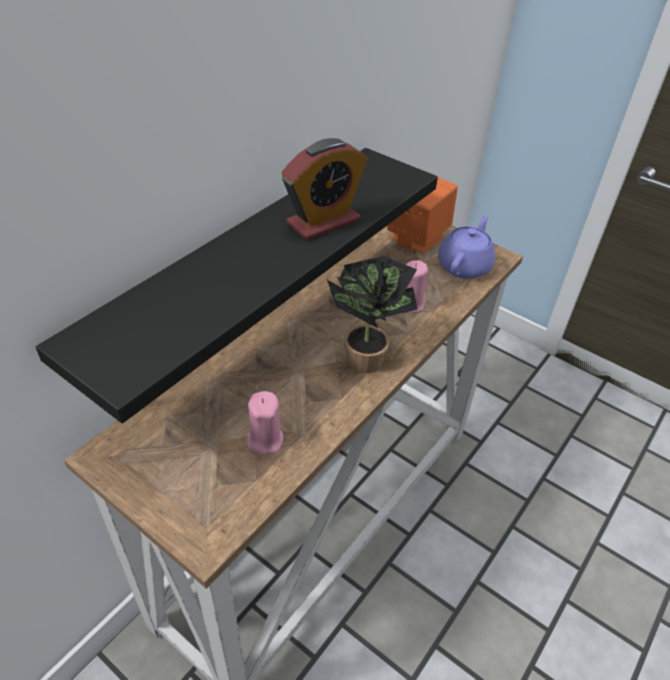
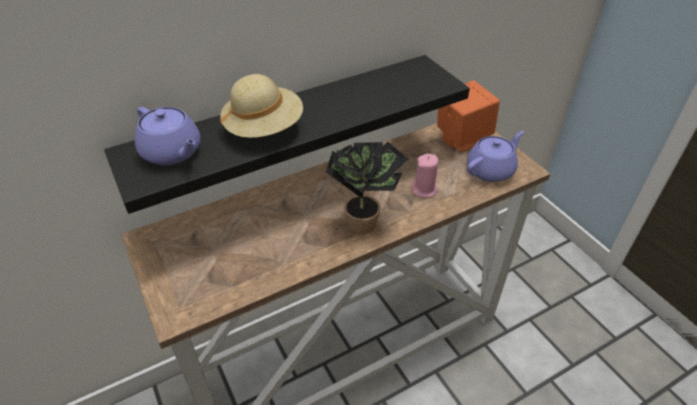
camera: 25 degrees right, 0 degrees up
pink candle [246,391,283,455] -> none
alarm clock [282,138,368,240] -> none
none -> purple teapot [135,107,201,165]
none -> beige hat [220,74,303,138]

